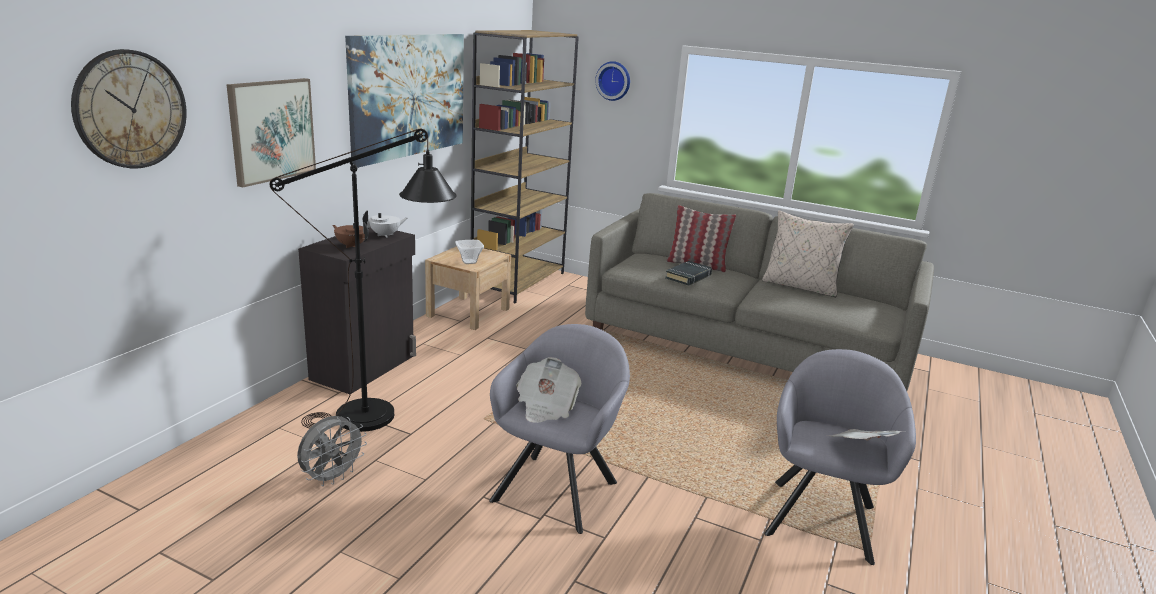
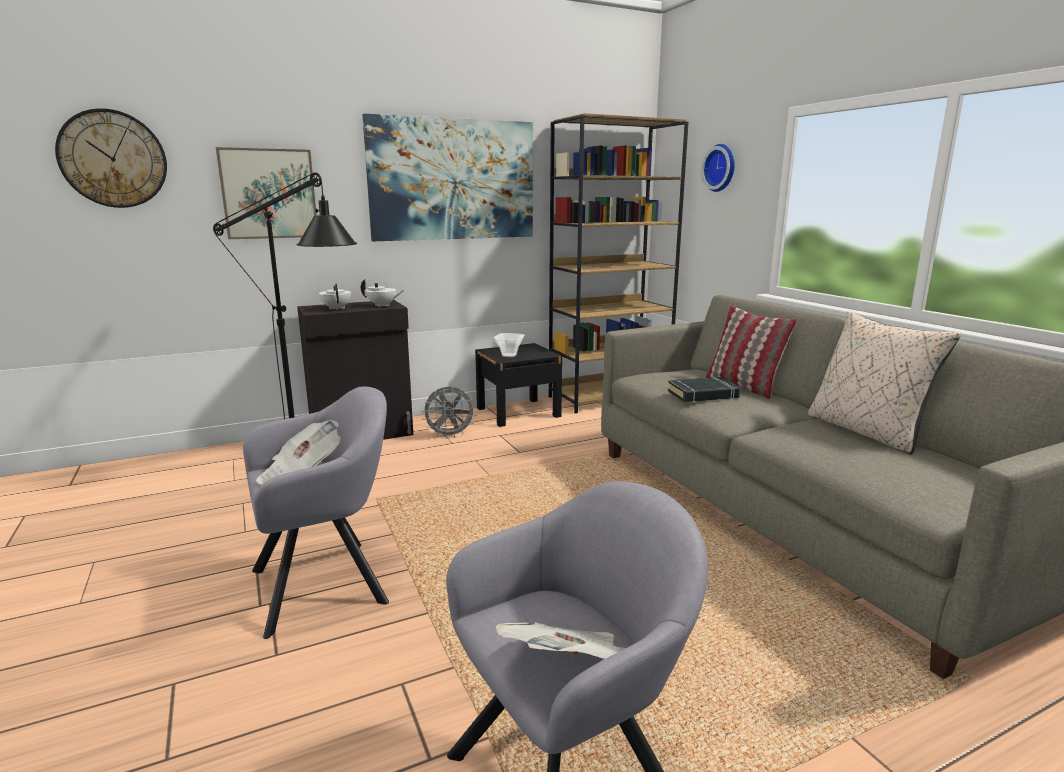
camera: 40 degrees right, 5 degrees down
grey fan [297,416,367,486] -> grey fan moved to [422,386,476,439]
brown teapot [332,222,369,248] -> white teapot [319,283,351,310]
beige nightstand [425,246,511,330] -> black nightstand [475,343,562,427]

